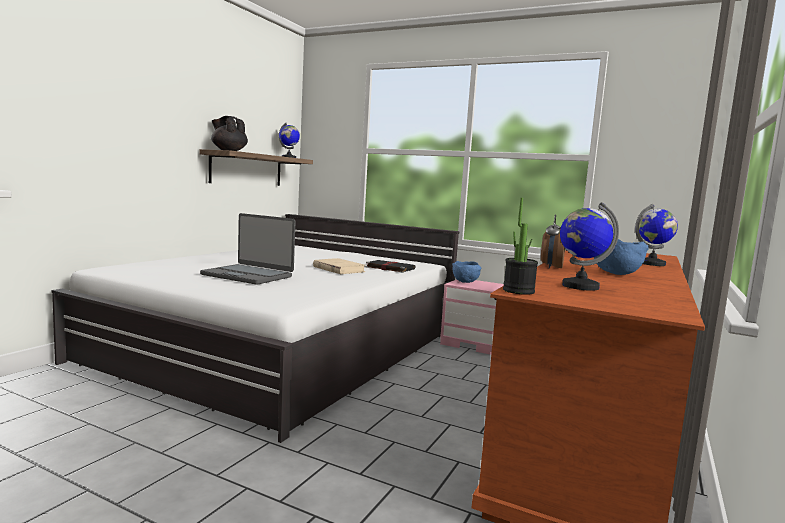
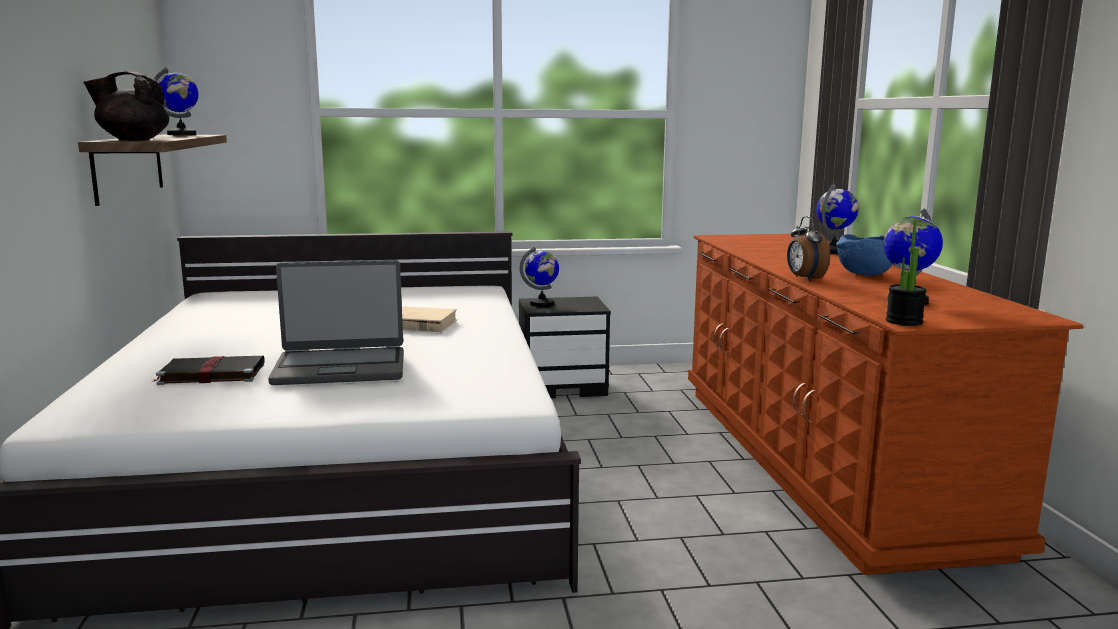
camera: 35 degrees left, 5 degrees up
black book [366,260,415,273] -> black book moved to [151,356,264,385]
pink nightstand [440,279,504,355] -> black nightstand [519,297,611,398]
blue bowl [452,261,481,283] -> globe [520,247,559,307]

